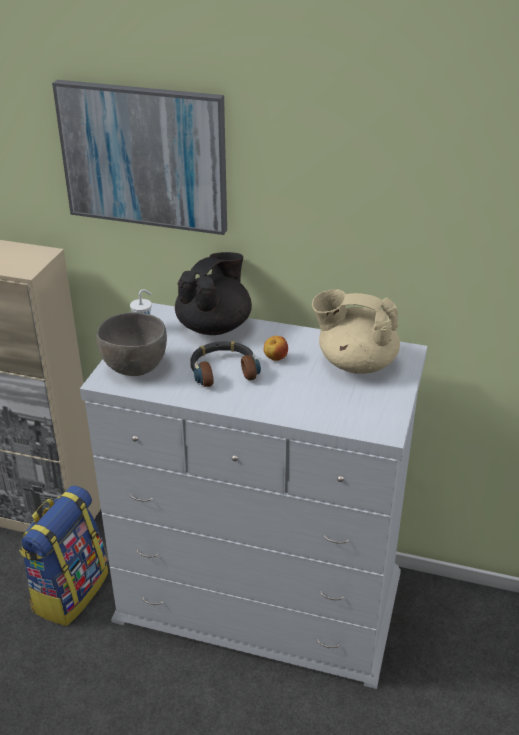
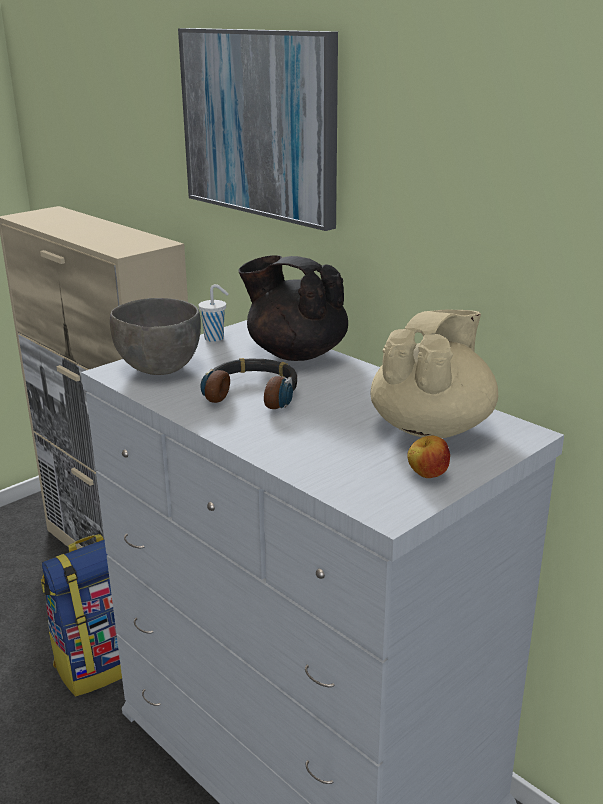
camera: 30 degrees right, 10 degrees down
black teapot [175,252,252,335] -> black teapot turned 120 degrees counterclockwise [238,255,348,361]
apple [264,336,288,361] -> apple moved to [407,436,450,478]
beige teapot [312,289,400,374] -> beige teapot turned 75 degrees clockwise [370,309,498,438]

